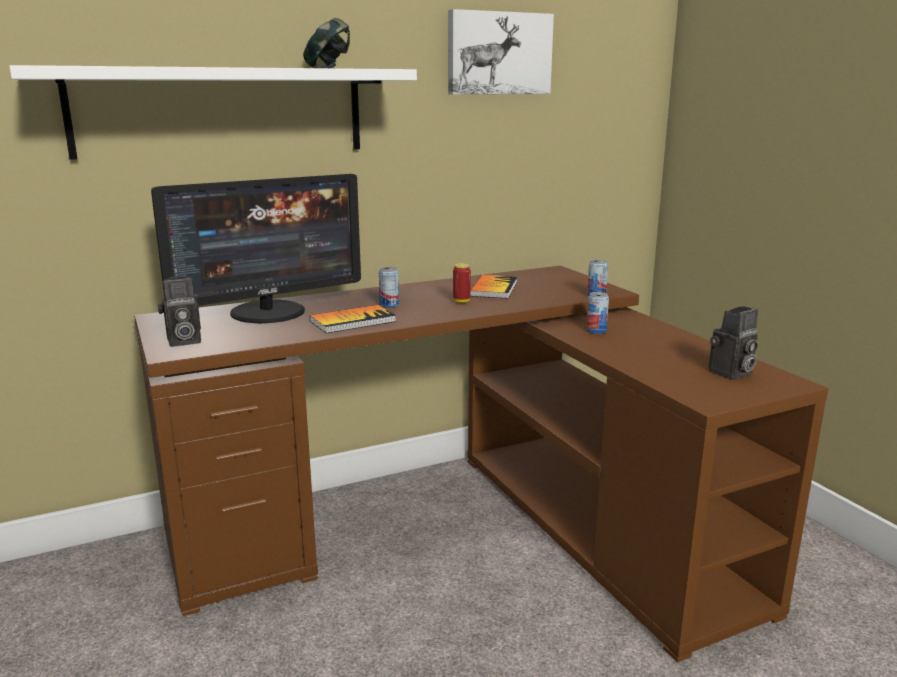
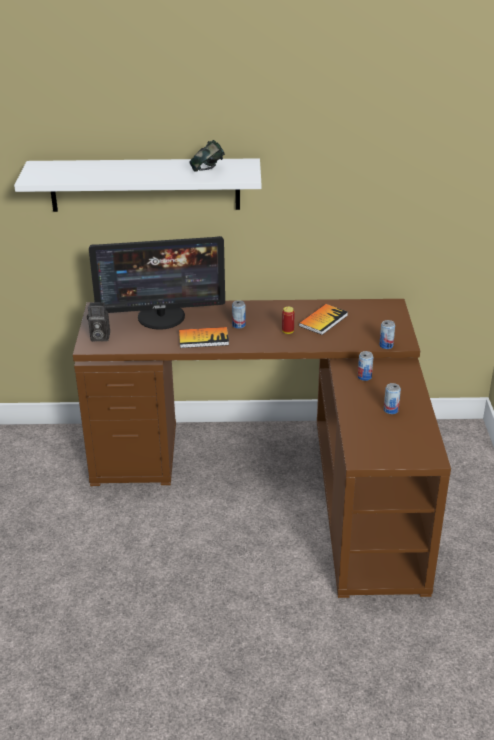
camera: 25 degrees right, 15 degrees up
picture [448,9,554,94] -> none
camera [708,306,758,380] -> none
none -> can [384,383,401,414]

